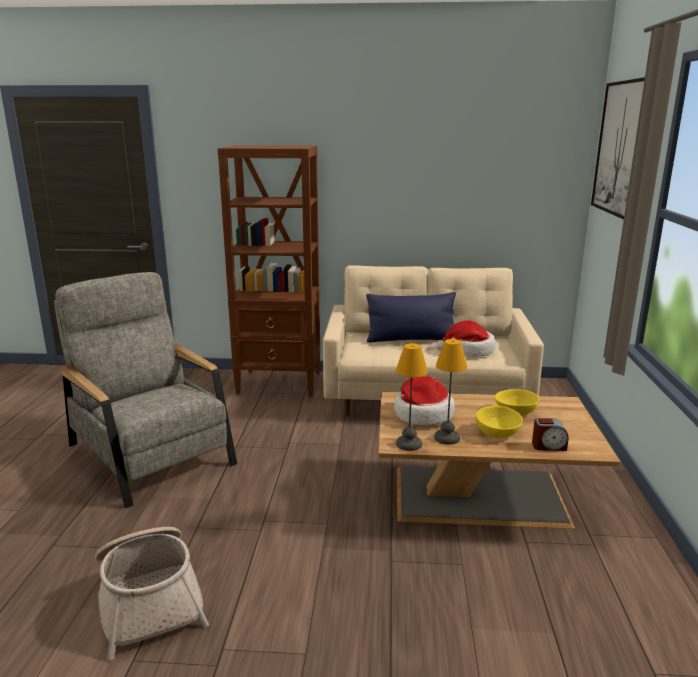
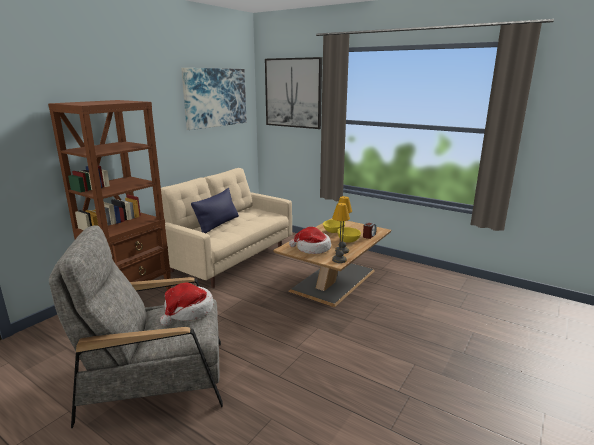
camera: 60 degrees left, 0 degrees up
basket [95,527,209,660] -> none
hat [436,320,496,357] -> hat moved to [160,283,213,326]
none -> picture [181,68,247,130]

